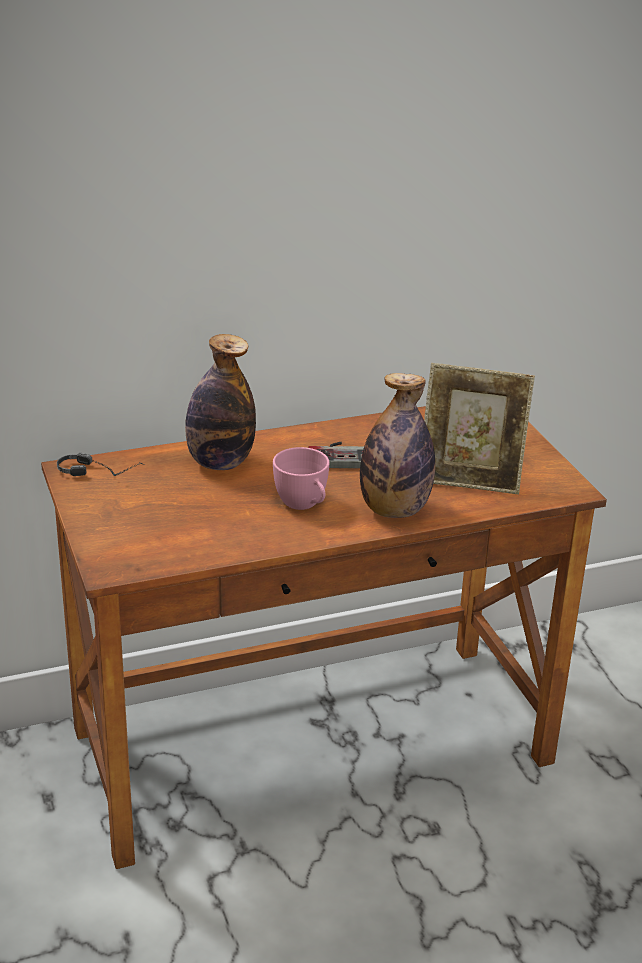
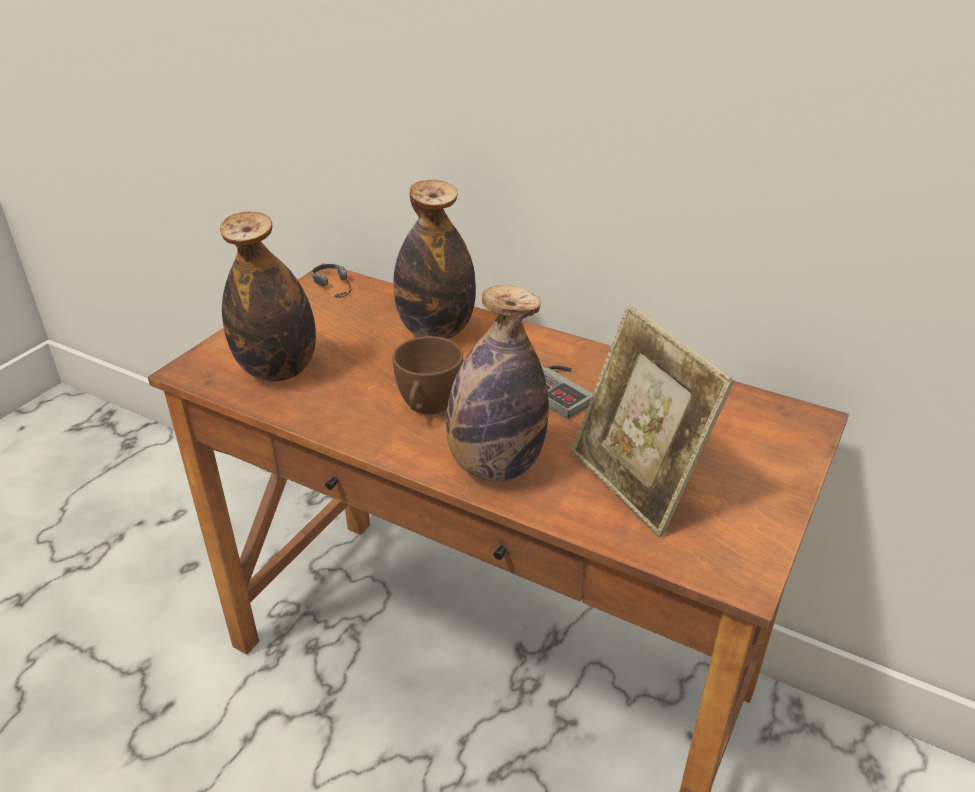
camera: 50 degrees right, 5 degrees up
pink cup [273,447,329,510] -> brown cup [392,336,463,414]
none -> bottle [220,211,316,382]

